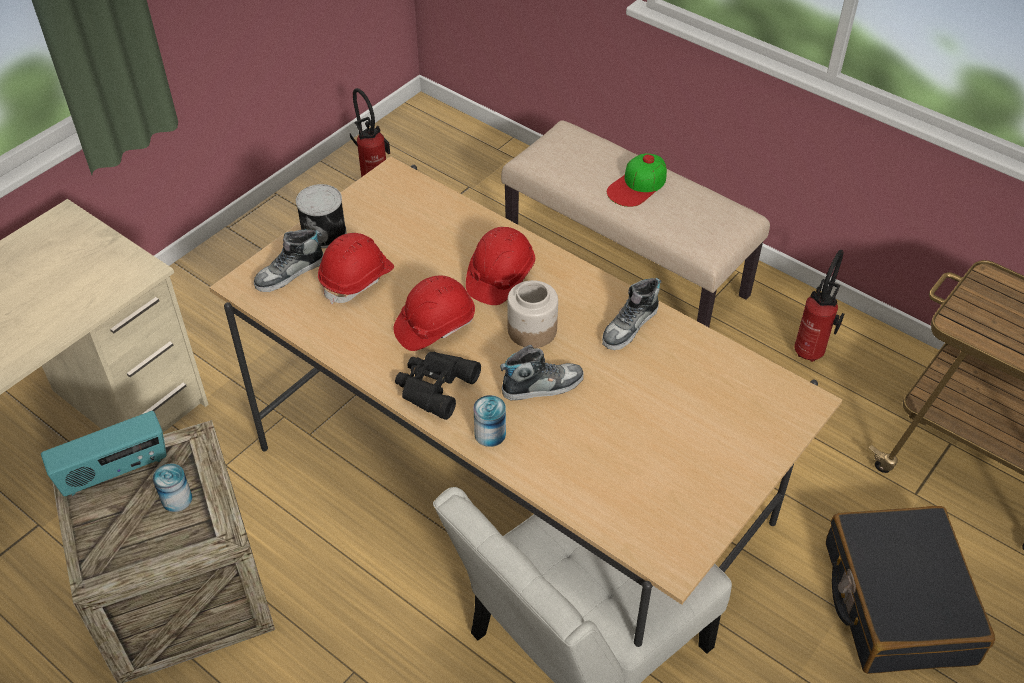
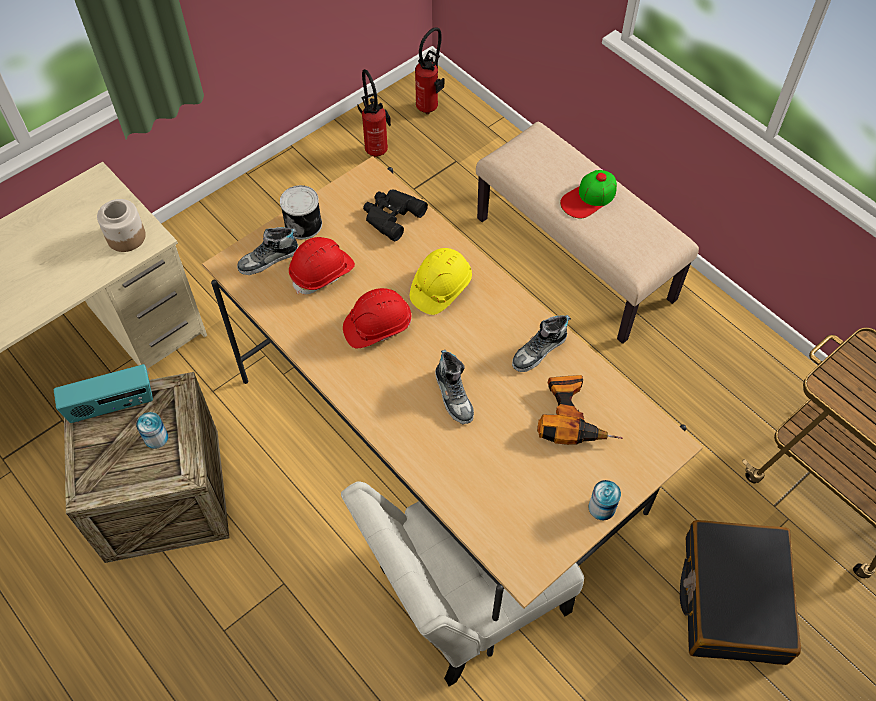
camera: 10 degrees right, 10 degrees up
black binoculars [395,352,481,420] -> black binoculars moved to [363,190,428,241]
red hard hat [466,227,535,305] -> yellow hard hat [410,248,472,315]
can [473,395,506,447] -> can moved to [589,480,621,520]
shoe [500,345,584,400] -> shoe turned 75 degrees clockwise [435,350,474,424]
jar [507,280,558,348] -> jar moved to [97,199,146,252]
fire extinguisher [794,250,844,362] -> fire extinguisher moved to [415,27,444,114]
none -> power drill [537,375,623,445]

